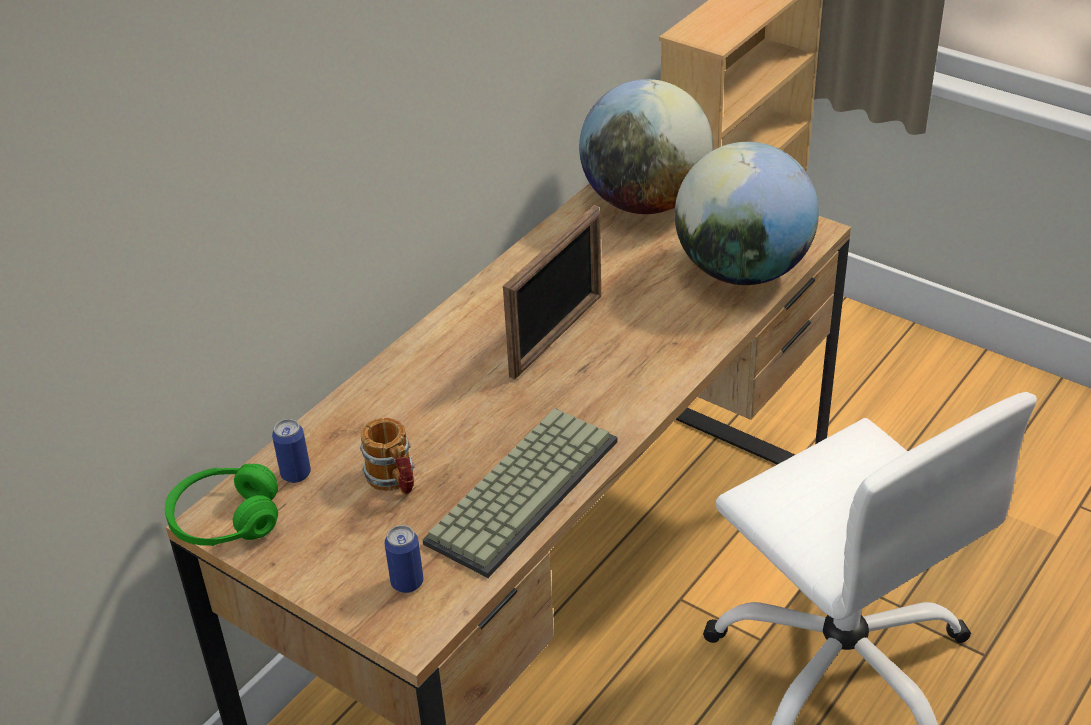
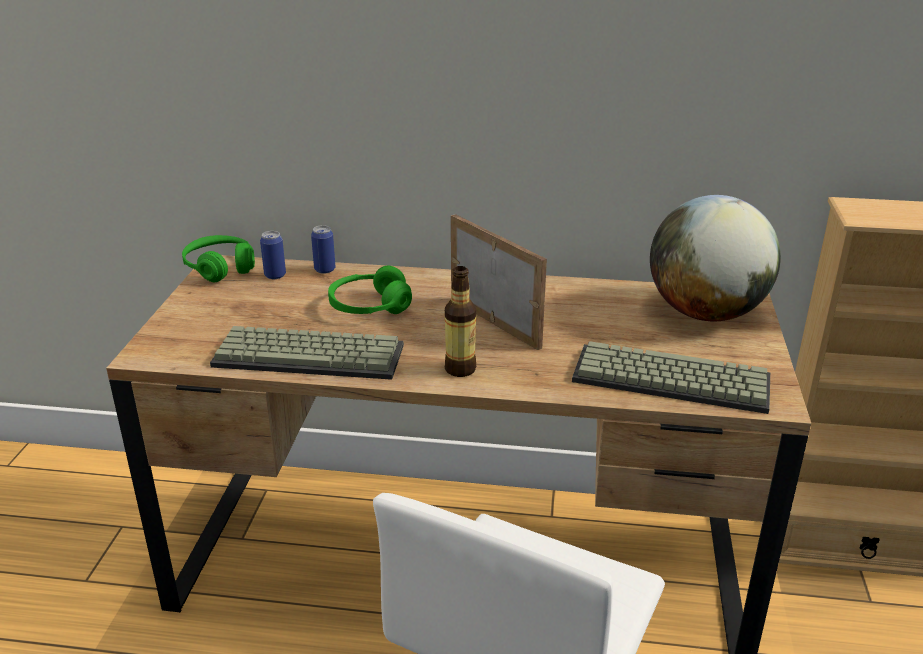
camera: 60 degrees right, 10 degrees down
mug [360,418,415,495] -> none
can [384,525,423,593] -> can moved to [311,225,335,274]
picture frame [503,205,601,379] -> picture frame turned 135 degrees counterclockwise [451,214,547,350]
globe [675,142,819,285] -> keyboard [572,341,770,414]
none -> green headphones [328,266,412,314]
none -> bottle [445,266,476,377]

